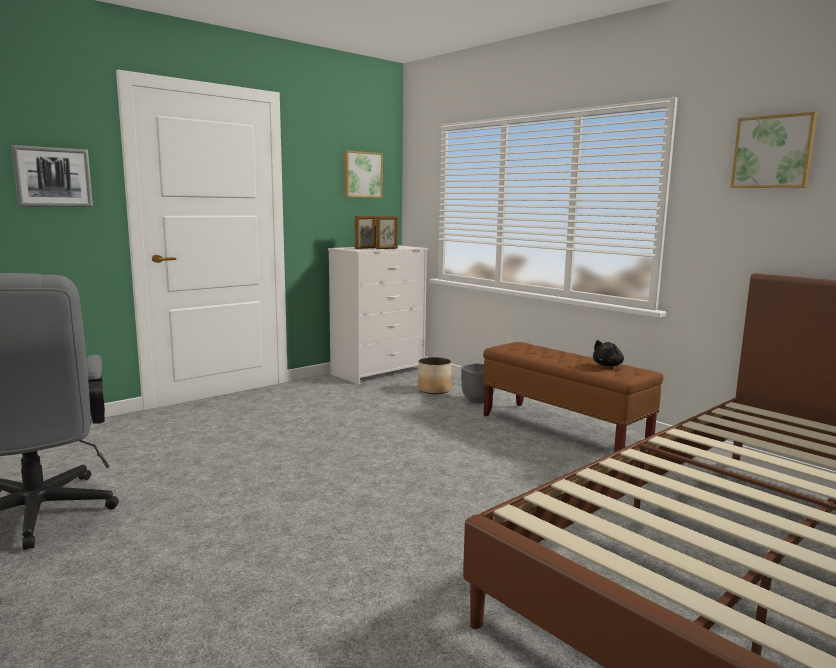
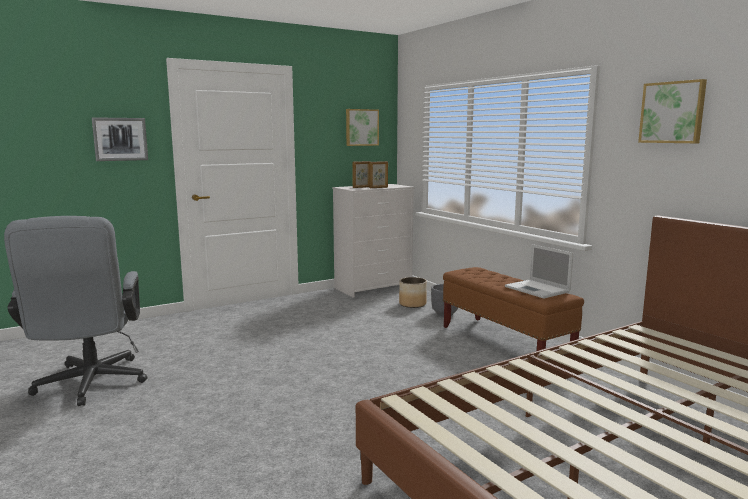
camera: 10 degrees right, 0 degrees up
black plush toy [593,340,624,366] -> laptop [505,244,573,299]

